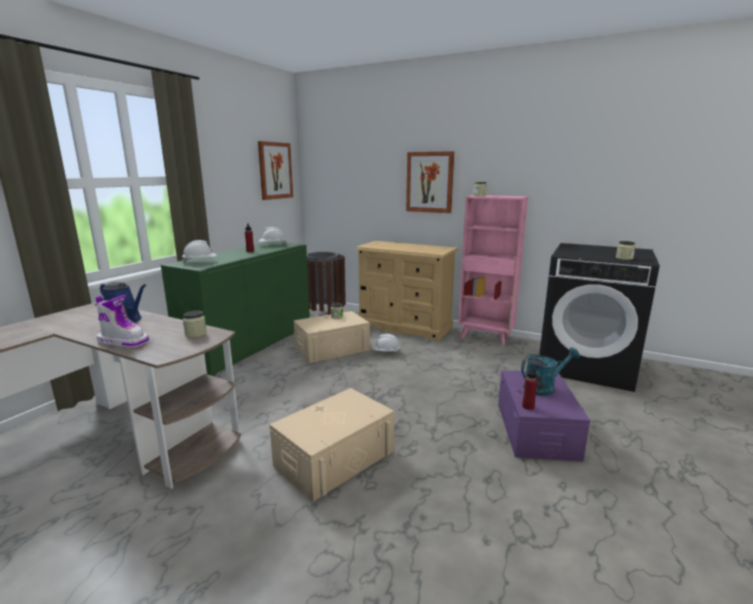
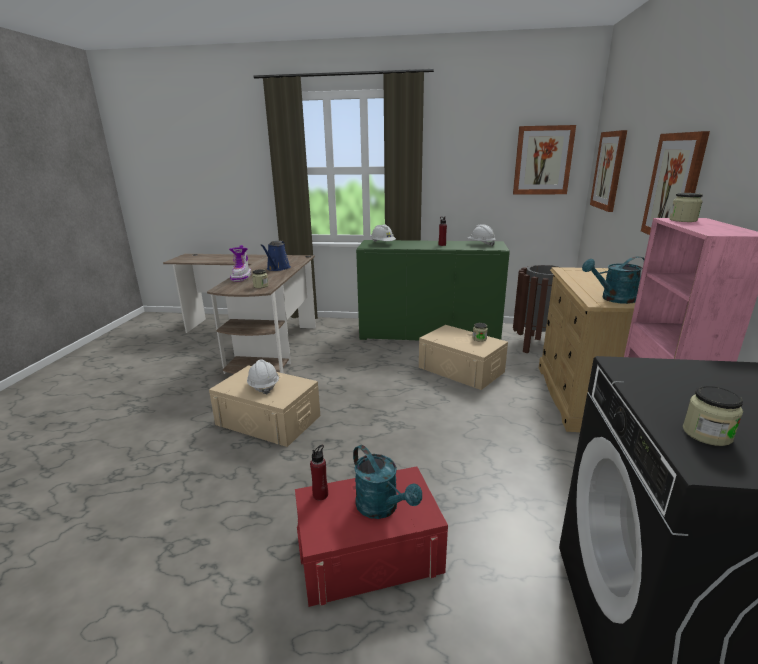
camera: 70 degrees right, 5 degrees up
white hard hat [372,334,401,352] -> white hard hat moved to [247,359,279,395]
purple storage box [498,370,590,462] -> red storage box [295,467,448,607]
none -> turquoise watering can [582,256,645,304]
none -> picture [590,130,627,212]

